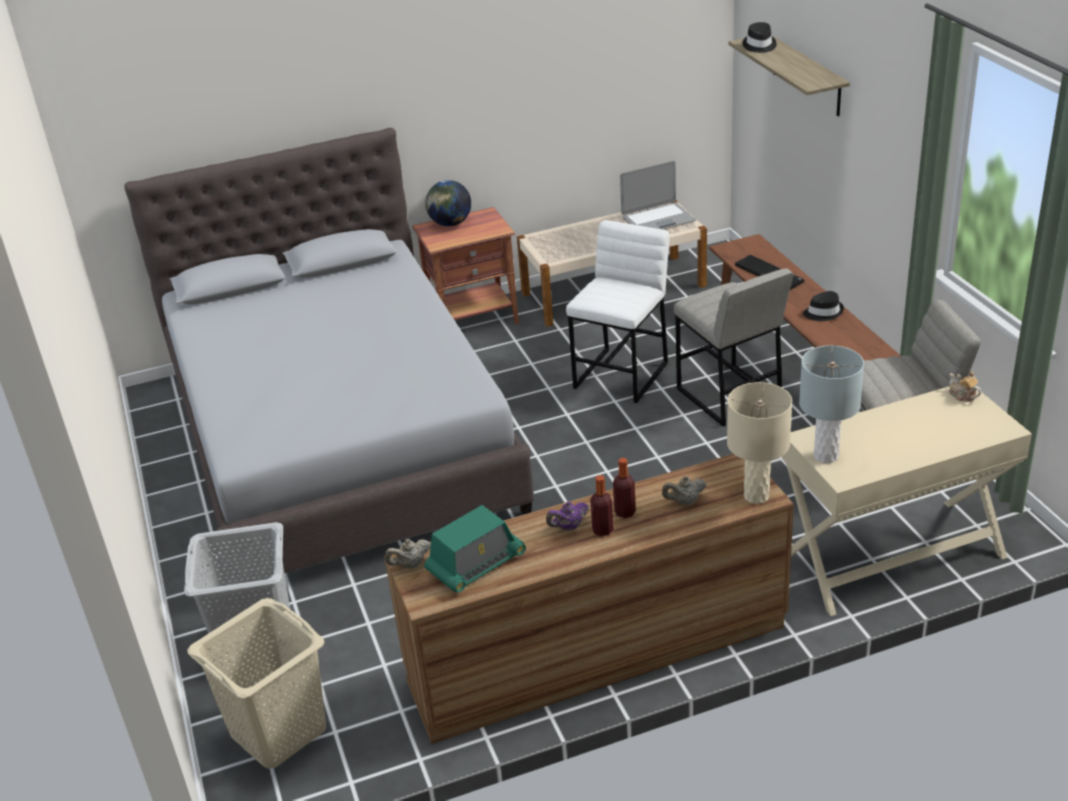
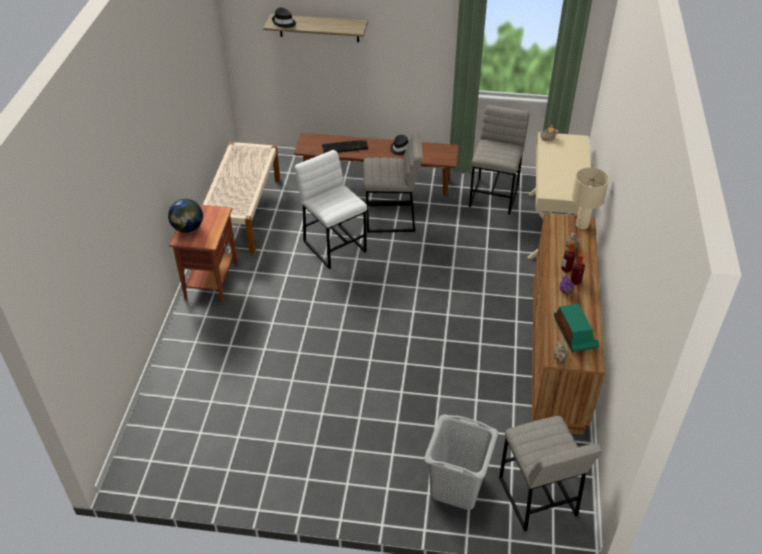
camera: 65 degrees left, 10 degrees up
grey bed [124,128,534,581] -> none
beige laundry basket [187,598,326,769] -> grey chair [499,416,602,532]
laptop [620,161,696,230] -> none
grey table lamp [799,345,864,463] -> none

